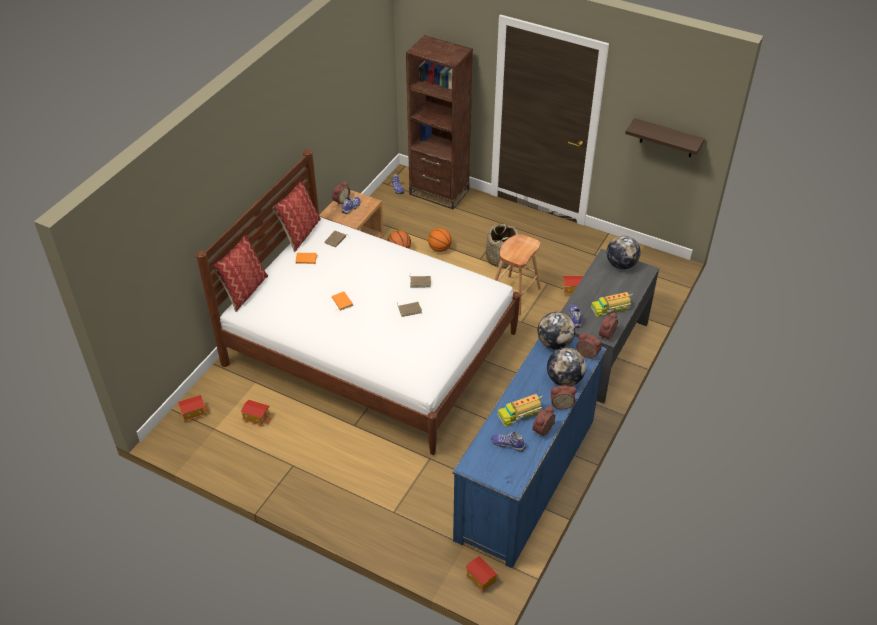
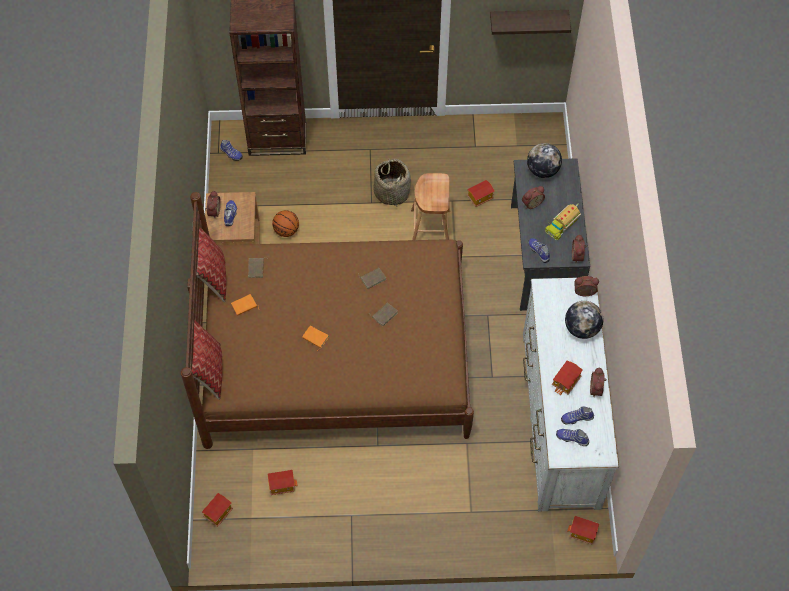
camera: 30 degrees left, 15 degrees up
white bed [196,149,520,455] -> brown bed [181,192,474,449]
basketball [428,228,452,252] -> none
blue dresser [452,336,607,568] -> white dresser [523,277,619,511]
toy truck [497,394,543,427] -> toy house [552,360,583,395]
globe [538,312,575,350] -> none
alarm clock [551,385,577,409] -> alarm clock moved to [522,186,545,209]
none -> shoe [556,429,589,446]

